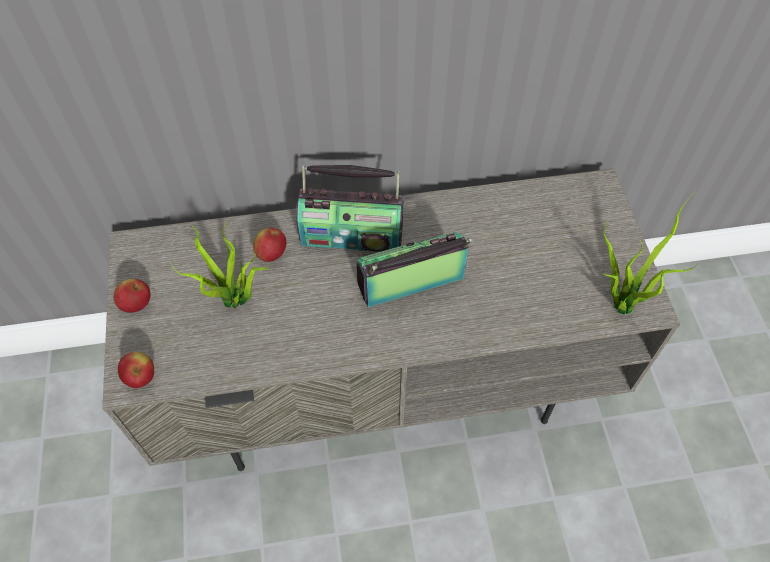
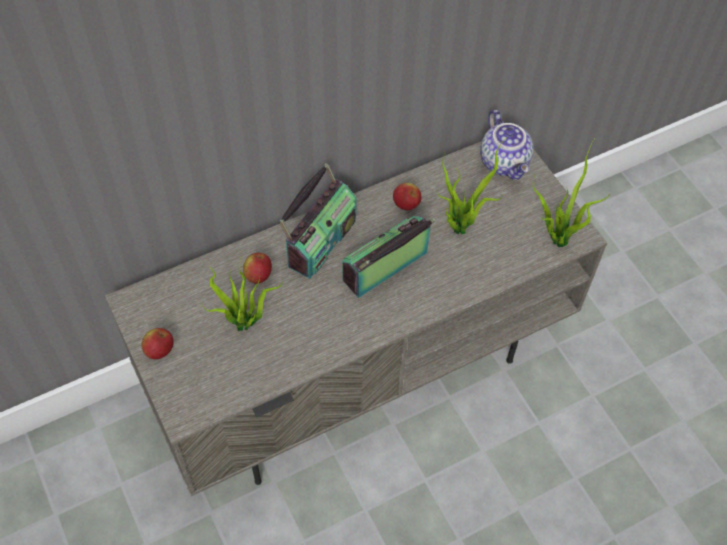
camera: 20 degrees left, 0 degrees up
apple [118,352,154,388] -> apple moved to [393,183,422,210]
radio [296,165,403,252] -> radio turned 45 degrees counterclockwise [279,163,356,279]
none -> potted plant [437,137,507,234]
none -> teapot [480,110,533,180]

